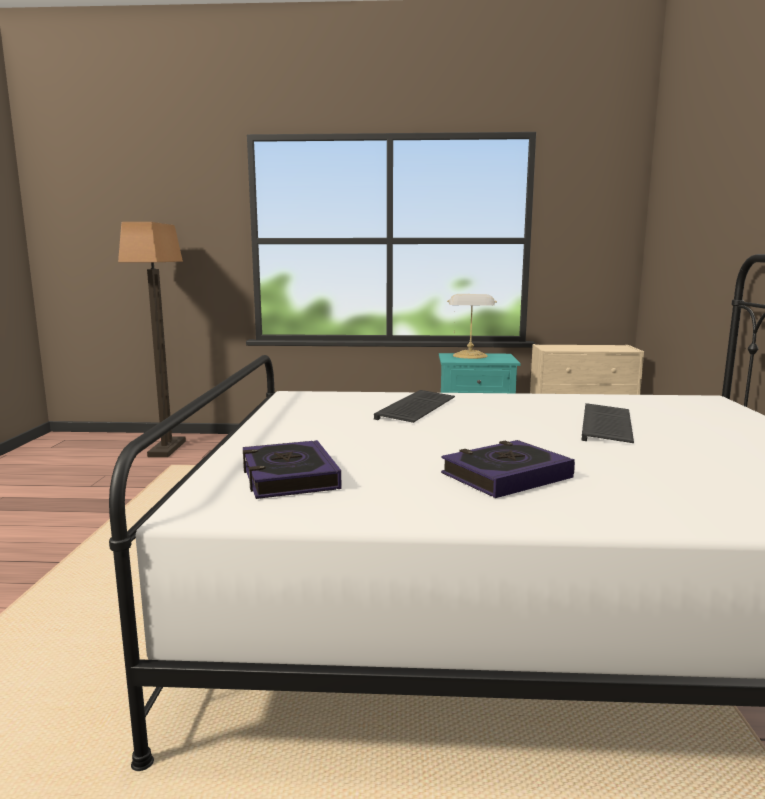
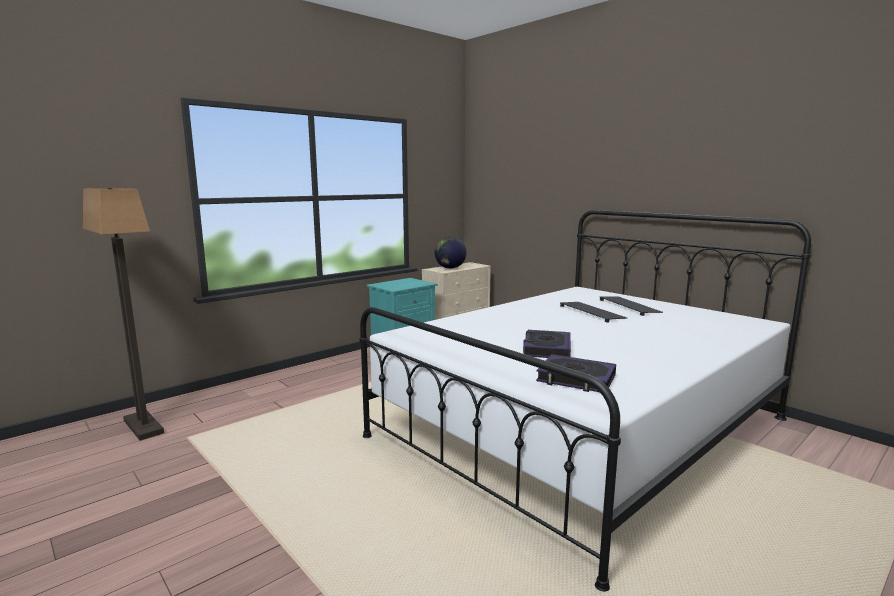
camera: 45 degrees left, 0 degrees up
keyboard [374,390,455,423] -> keyboard moved to [600,297,663,316]
book [441,440,575,498] -> book moved to [523,330,571,358]
table lamp [447,294,497,359] -> none
none -> globe [434,236,467,269]

